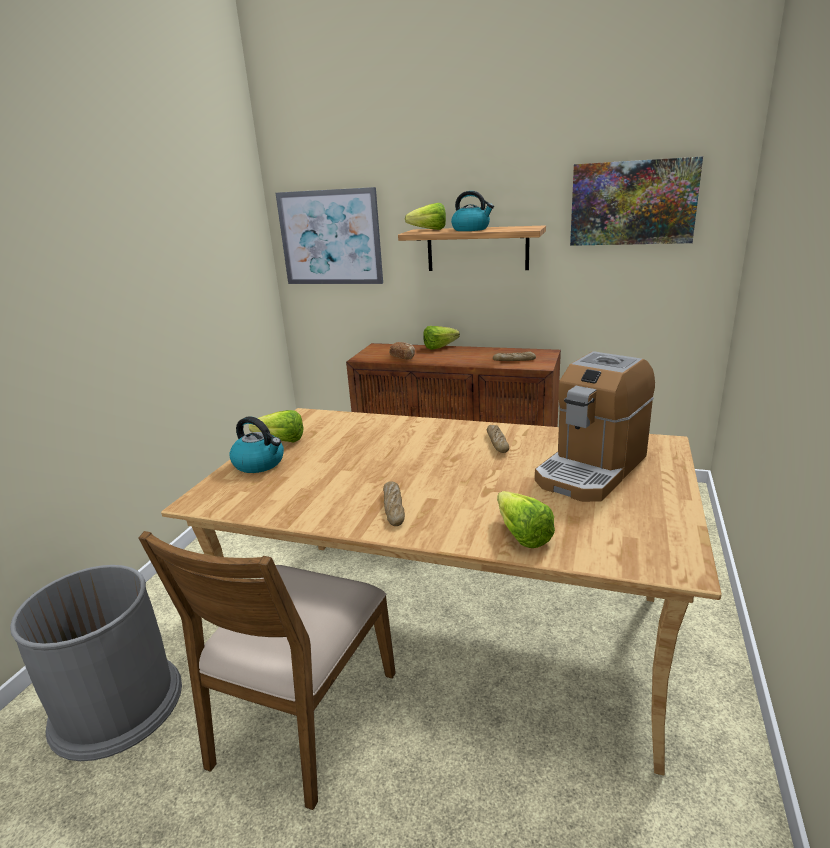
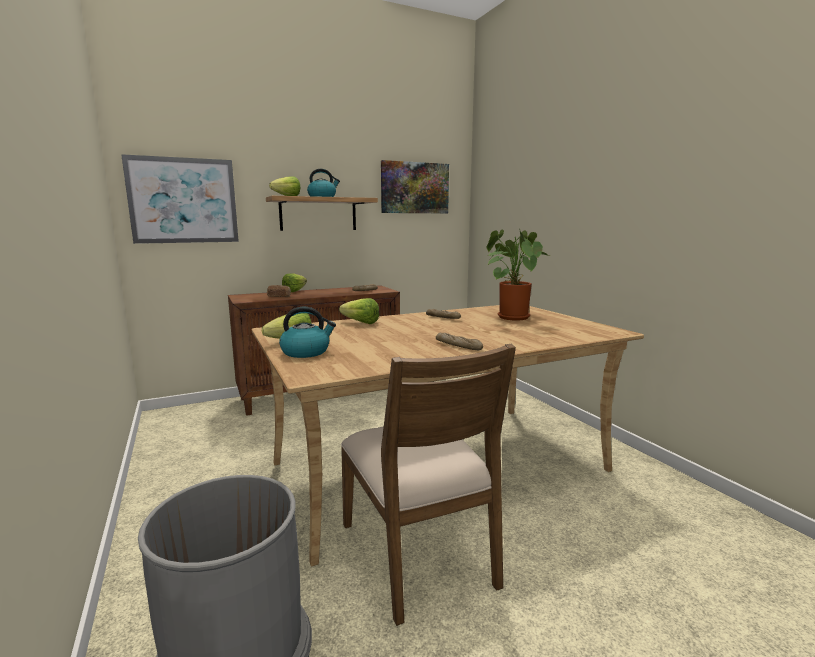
camera: 45 degrees left, 10 degrees down
lettuce [497,491,555,548] -> lettuce moved to [339,298,379,324]
coffee machine [535,351,655,502] -> potted plant [487,229,549,321]

